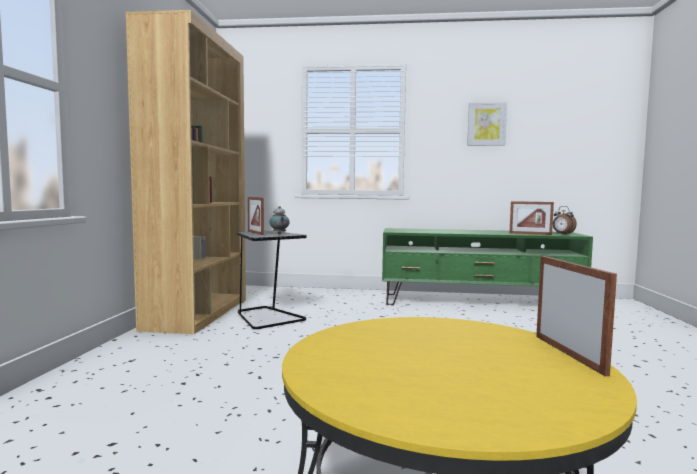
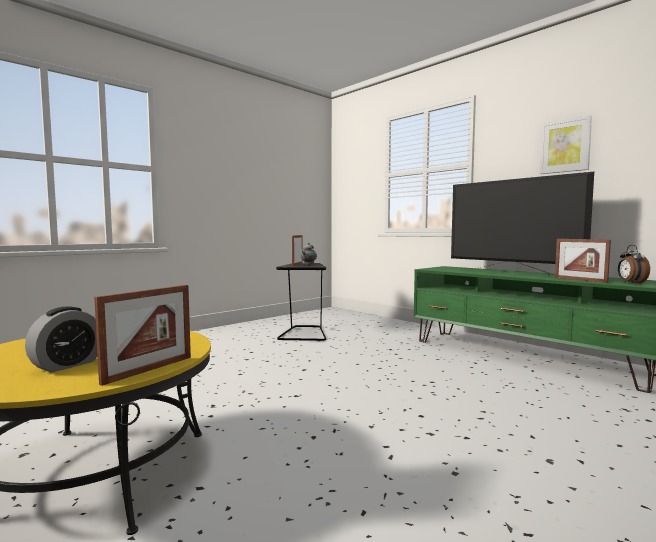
camera: 40 degrees right, 0 degrees up
brown bookcase [126,10,246,334] -> none
none -> alarm clock [25,306,98,373]
none -> television [451,172,594,275]

